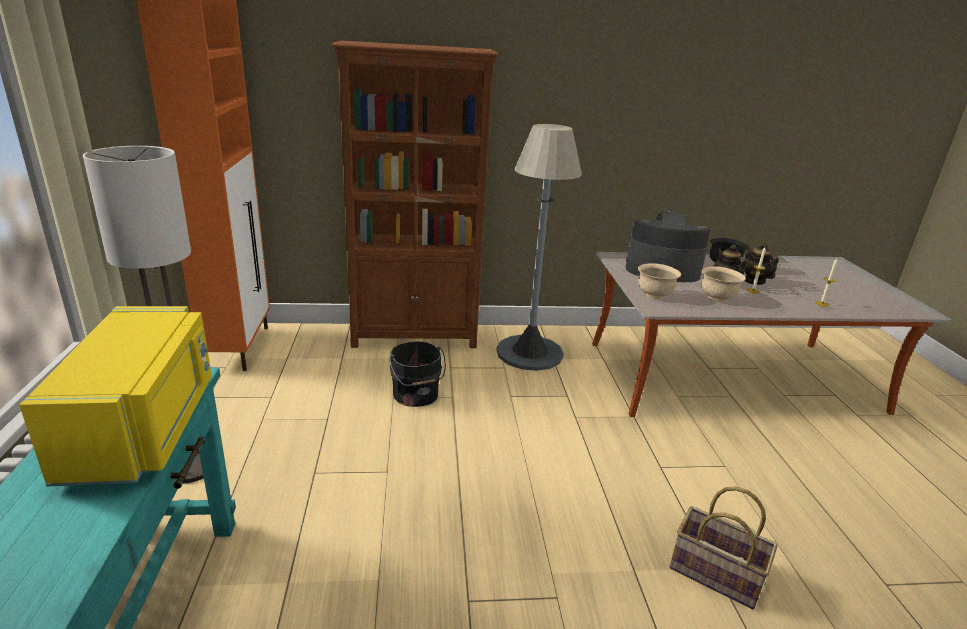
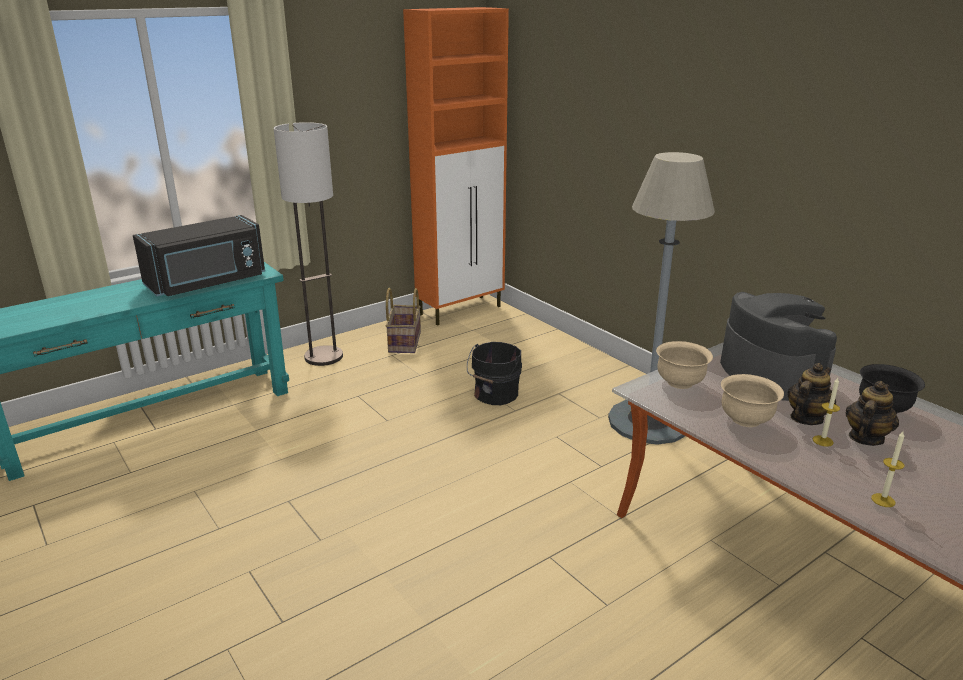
camera: 60 degrees right, 0 degrees up
yellow microwave [19,306,212,487] -> black microwave [133,215,265,296]
brown bookcase [332,41,498,348] -> none
basket [670,486,777,609] -> basket moved to [386,288,421,353]

